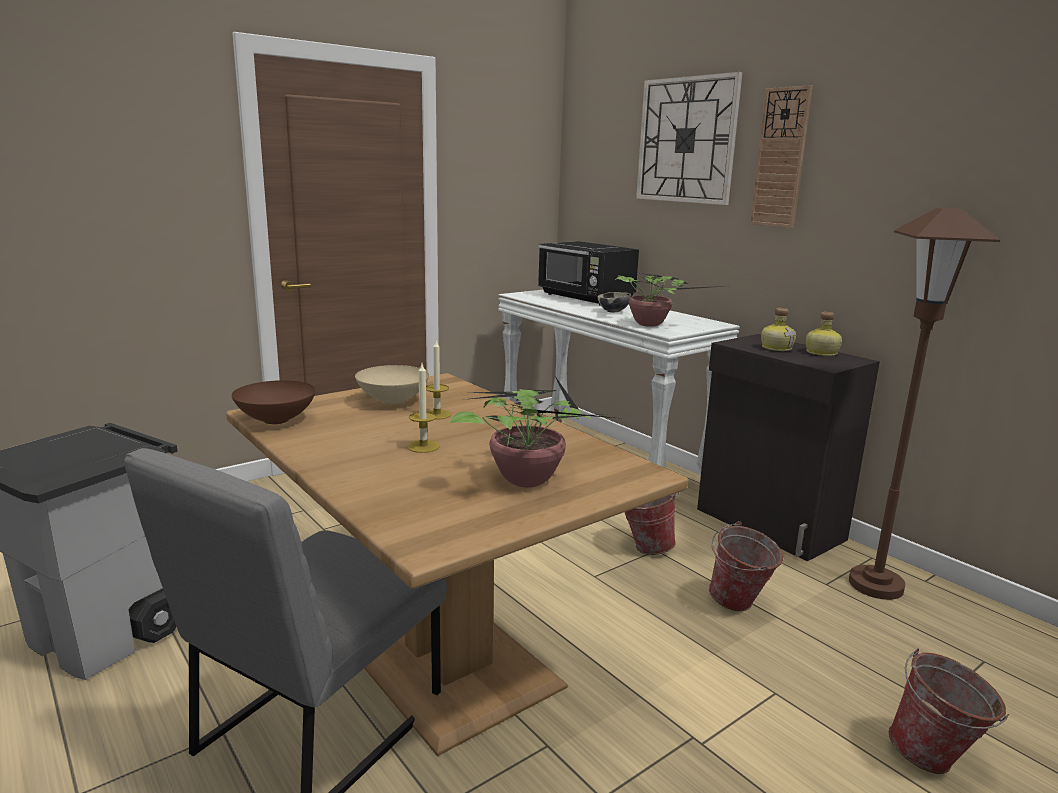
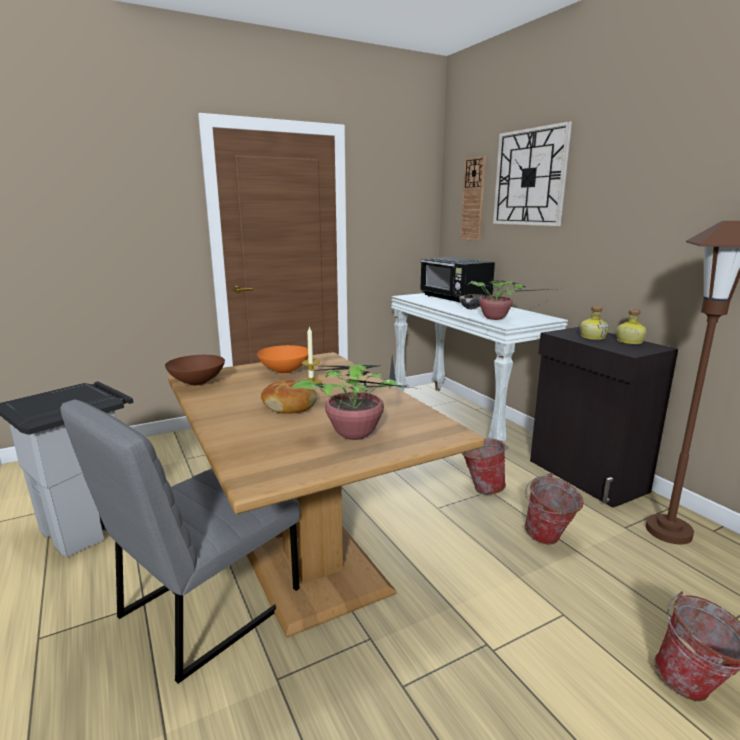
camera: 10 degrees right, 0 degrees up
beige bowl [355,365,429,404] -> orange bowl [257,345,308,374]
candle [407,364,440,453] -> bread [261,380,317,414]
wall clock [750,85,813,228] -> wall clock moved to [461,156,486,241]

